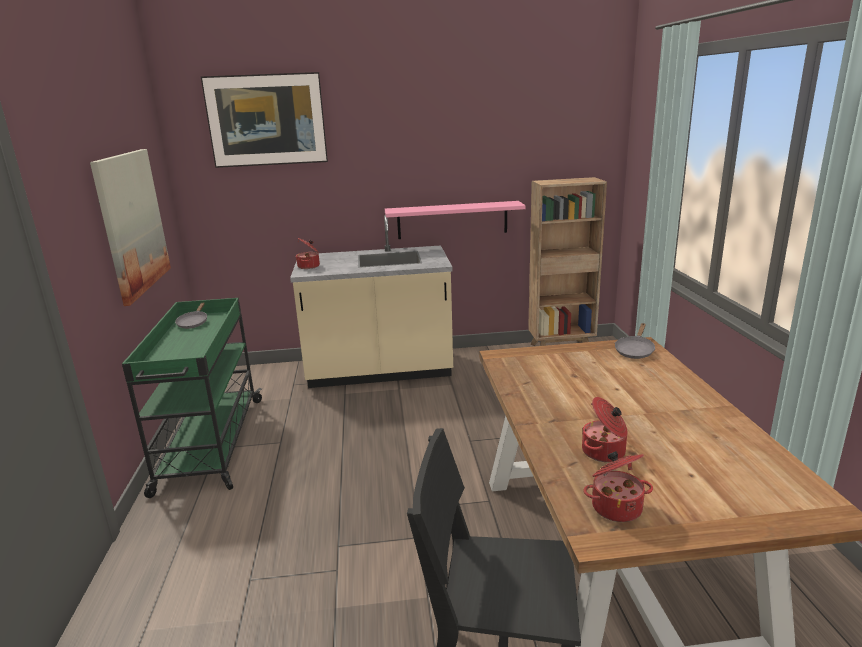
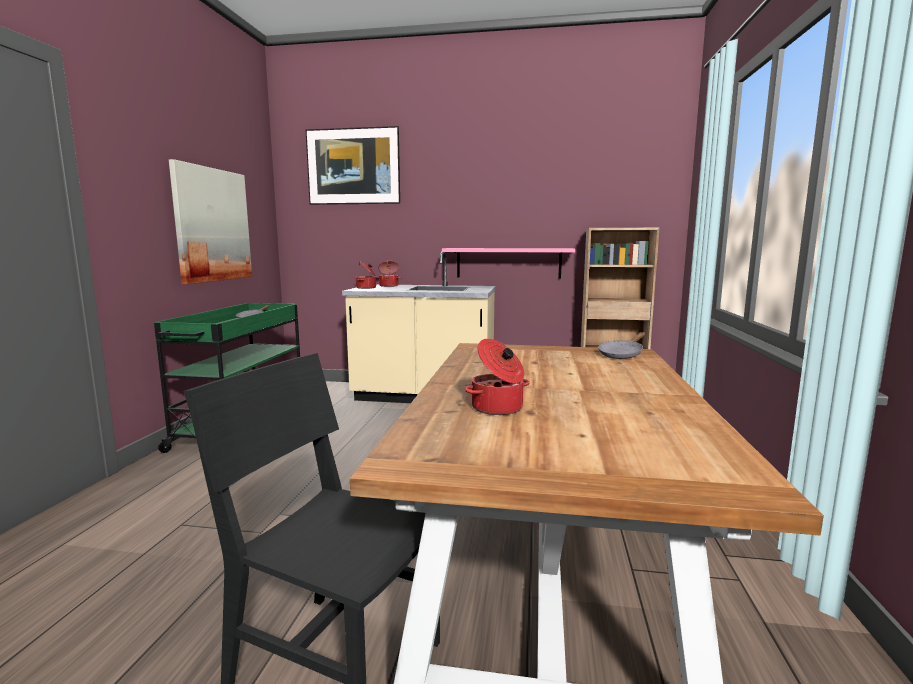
camera: 15 degrees right, 10 degrees down
cooking pot [583,451,653,522] -> cooking pot moved to [376,260,402,287]

